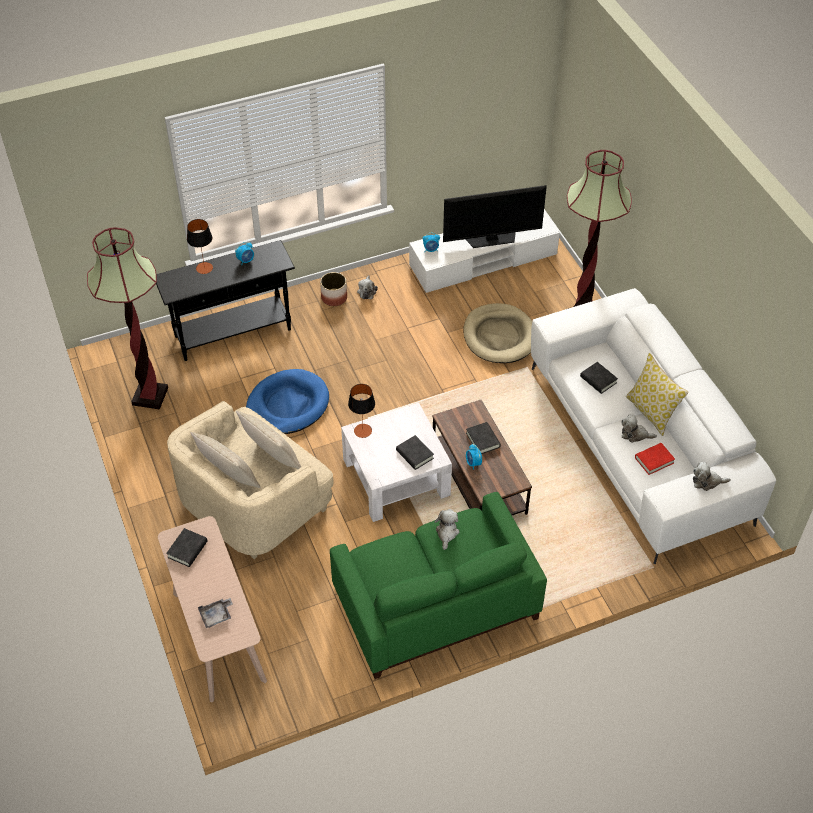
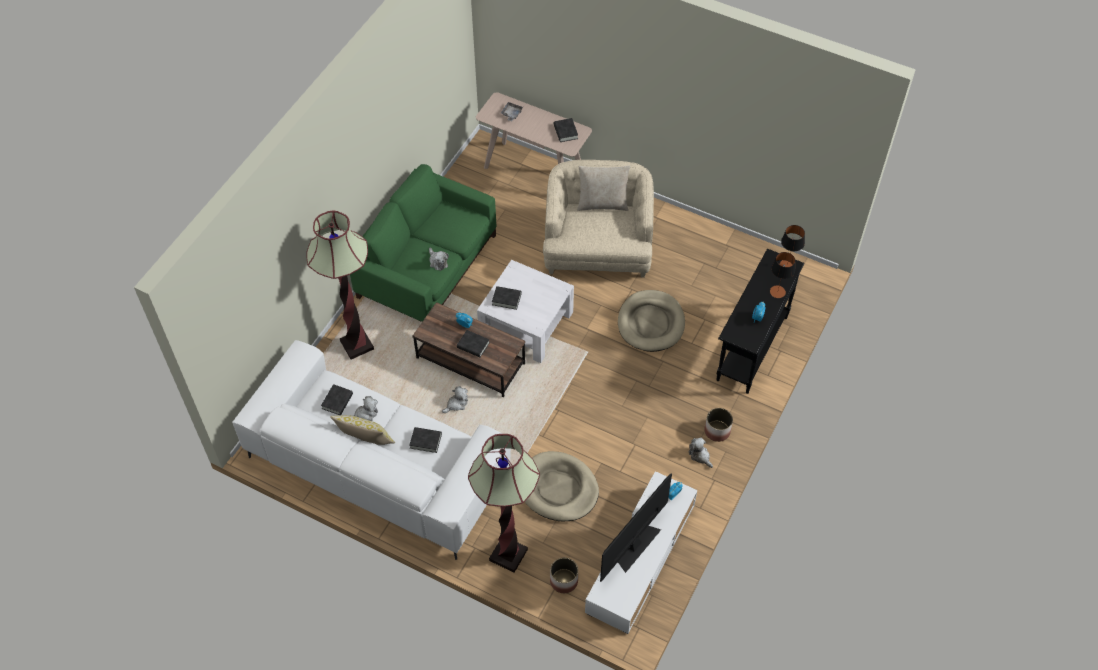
camera: 140 degrees right, 5 degrees up
floor lamp [87,227,168,409] -> floor lamp moved to [307,211,374,359]
beige pillow [236,411,301,469] -> none
blue dog bed [246,369,329,434] -> beige dog bed [618,290,685,352]
table lamp [348,384,375,438] -> table lamp moved to [779,225,805,267]
red book [635,443,675,475] -> black book [321,384,353,415]
plush toy [693,462,731,491] -> plush toy moved to [442,386,468,413]
none -> planter [550,558,578,593]

